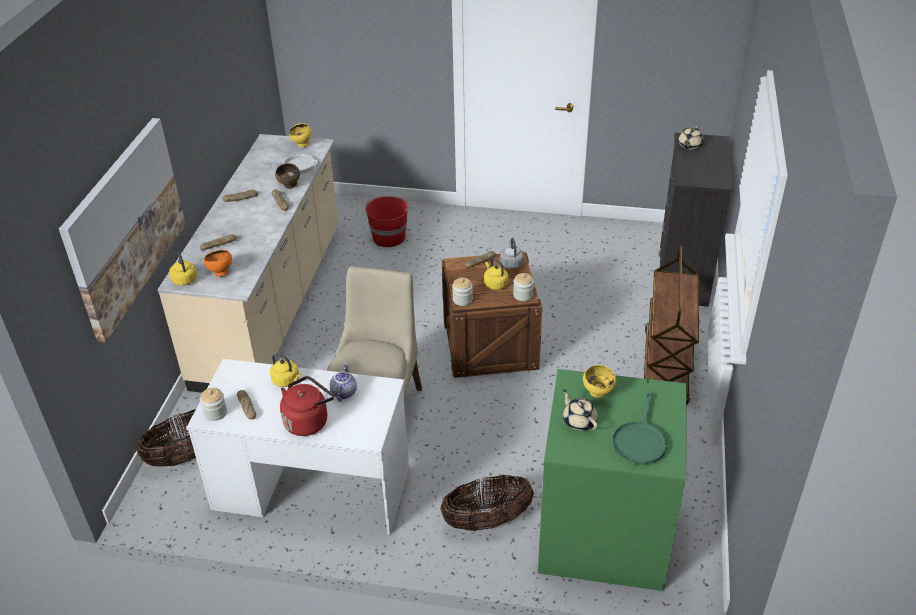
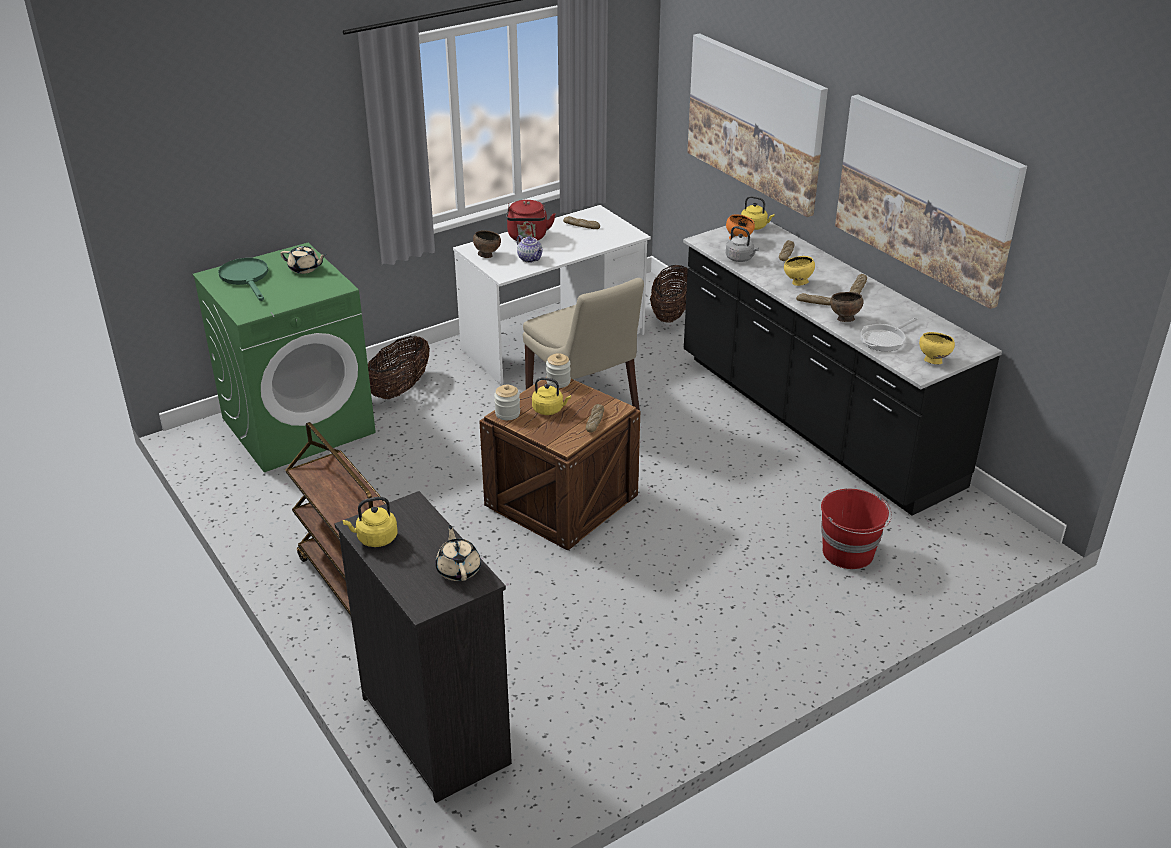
camera: 135 degrees right, 5 degrees down
beige counter [157,134,339,393] -> black counter [683,222,1002,516]
jar [200,388,227,421] -> none
yellow kettle [270,354,301,387] -> yellow kettle moved to [343,497,397,547]
grey kettle [500,238,524,269] -> grey kettle moved to [726,226,759,262]
yellow bowl [583,365,616,398] -> yellow bowl moved to [784,256,815,286]
none -> brown bowl [473,230,501,258]
none -> picture [835,94,1027,309]

